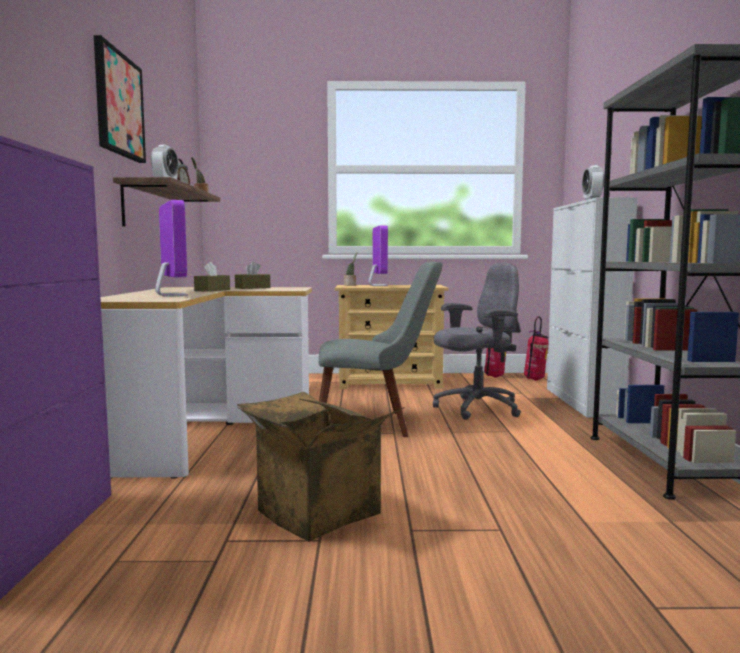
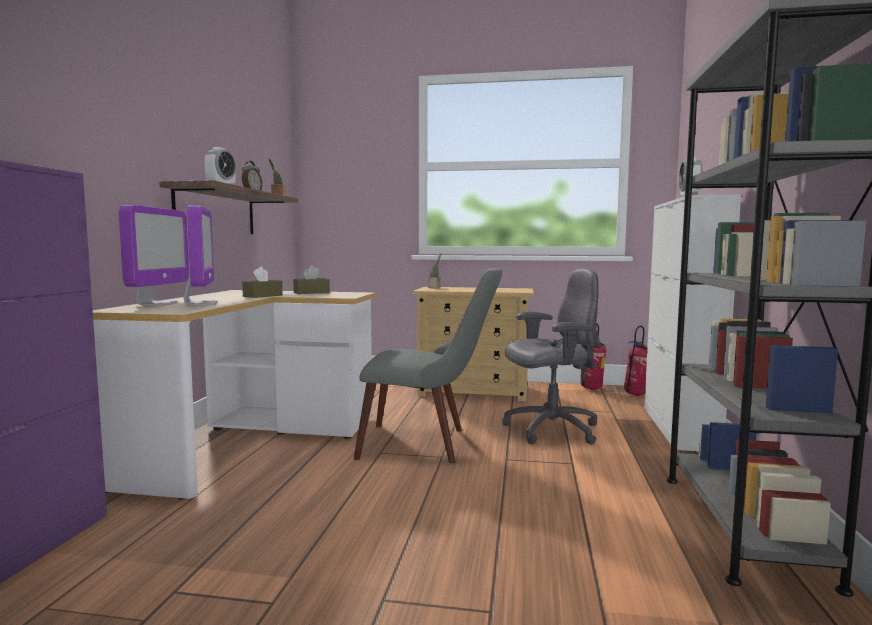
camera: 10 degrees right, 0 degrees up
picture [94,35,146,163] -> none
cardboard box [237,392,404,542] -> none
monitor [368,225,388,286] -> monitor moved to [119,205,189,306]

